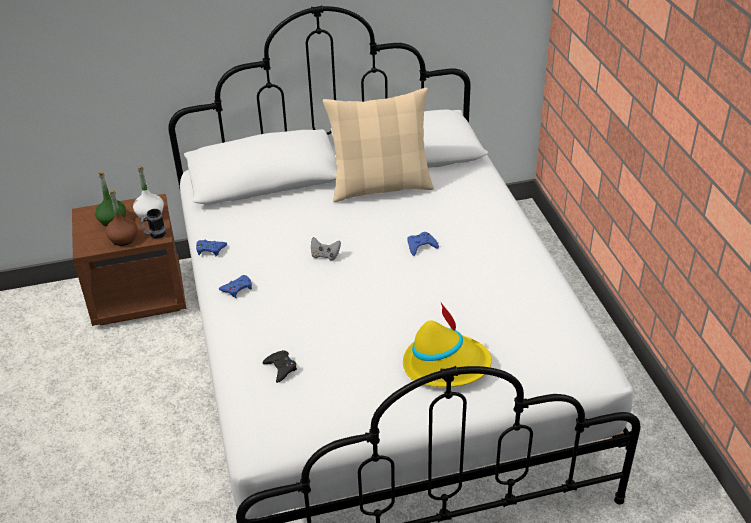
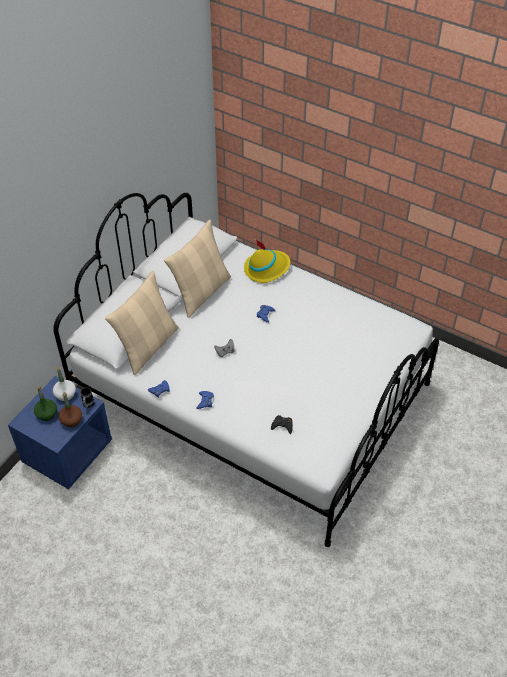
camera: 45 degrees left, 10 degrees up
brown nightstand [72,194,186,326] -> blue nightstand [8,376,112,489]
yellow hat [403,303,492,387] -> yellow hat moved to [244,240,291,283]
none -> beige pillow [105,271,179,375]

